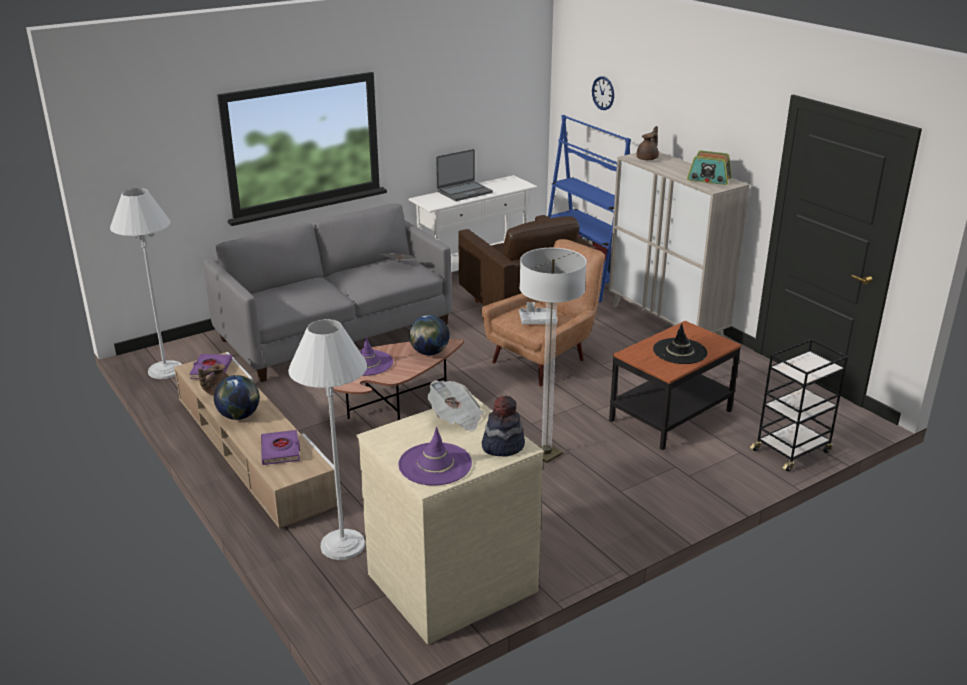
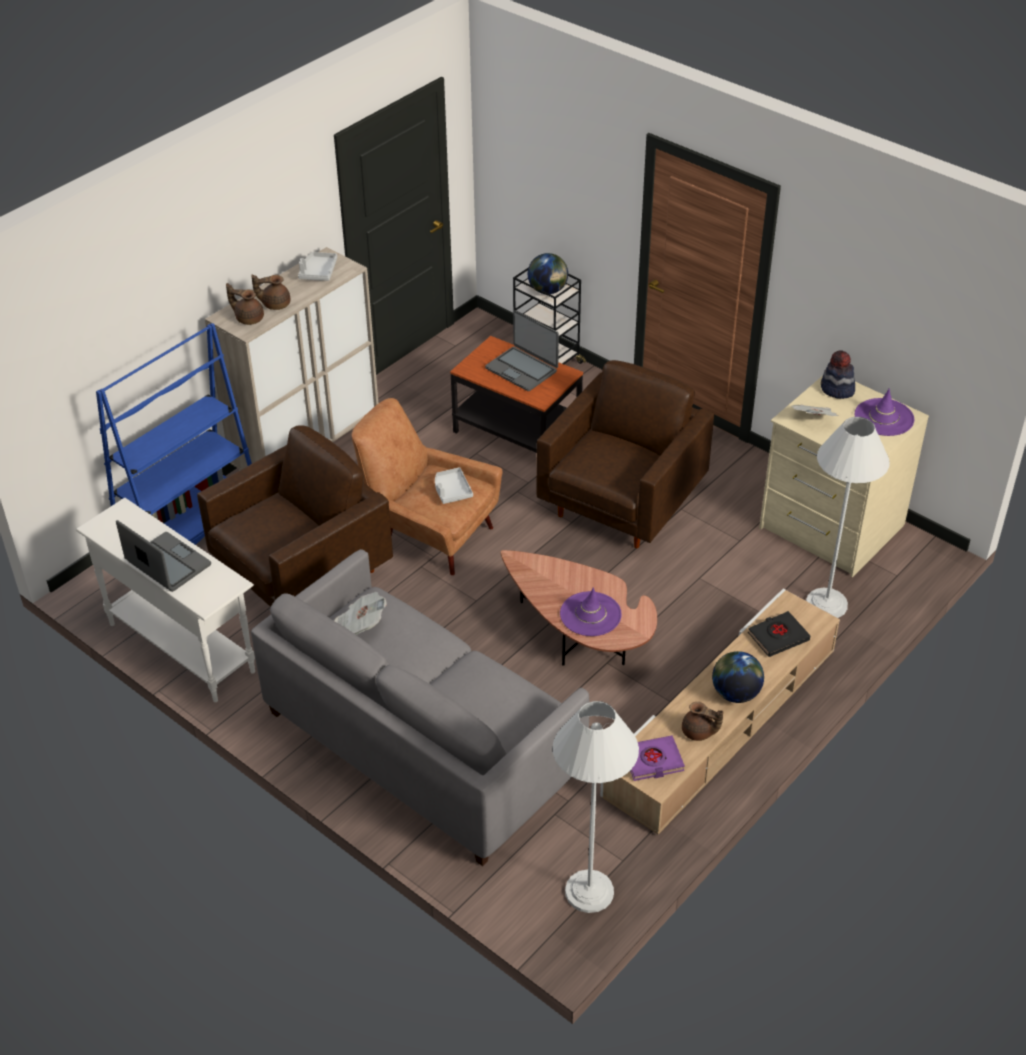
camera: 105 degrees left, 15 degrees up
purple book [261,430,300,465] -> black book [748,611,810,657]
globe [409,315,450,355] -> globe moved to [528,253,568,294]
floor lamp [519,248,587,463] -> brown armchair [537,360,714,548]
wall clock [592,76,614,110] -> none
black hat [653,323,707,364] -> laptop [485,310,559,391]
radio [687,150,732,185] -> grey tray [298,252,337,281]
none -> brown teapot [251,275,290,310]

